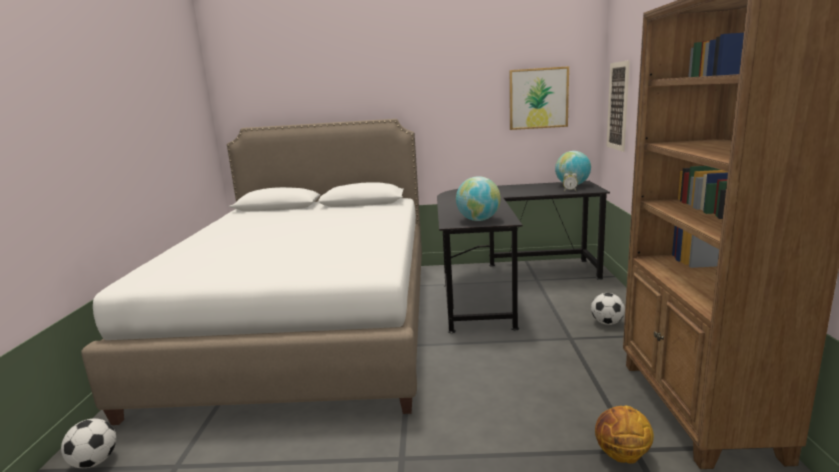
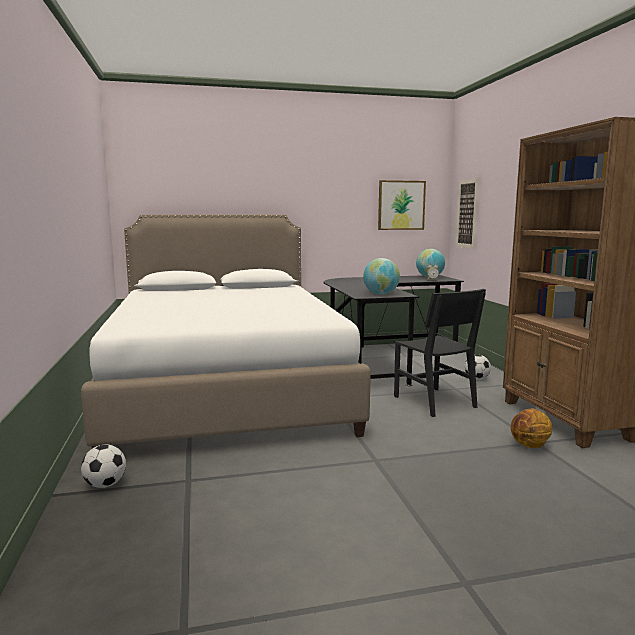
camera: 15 degrees left, 5 degrees down
none -> black chair [393,289,486,417]

